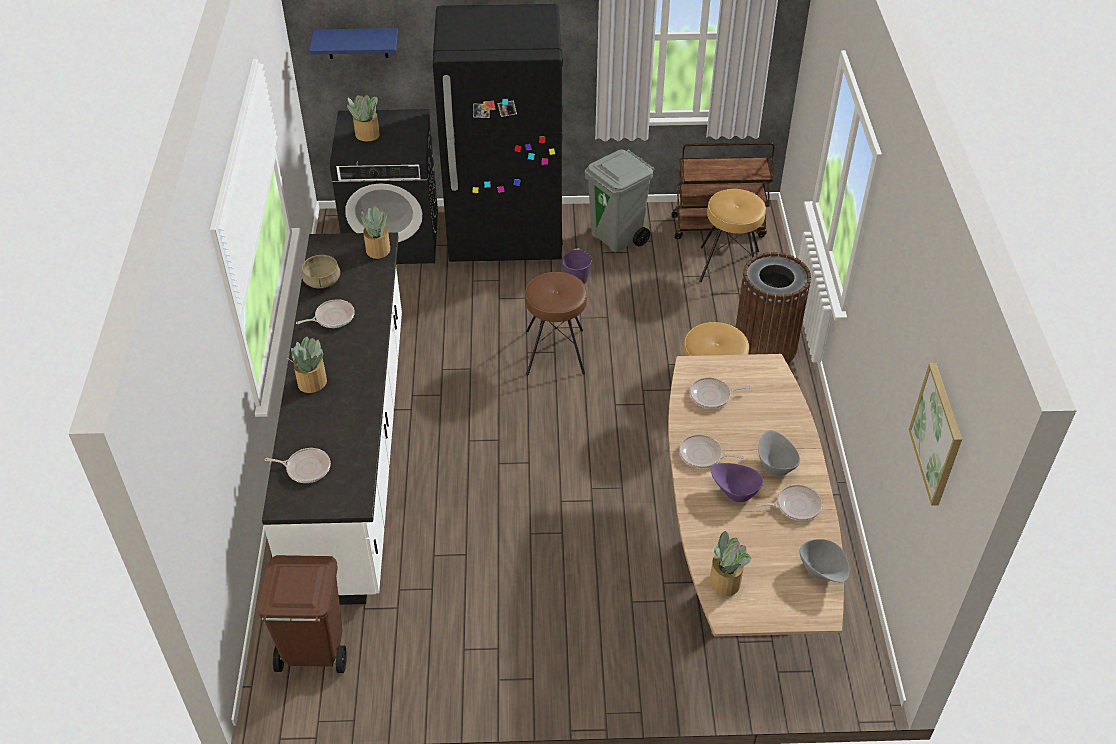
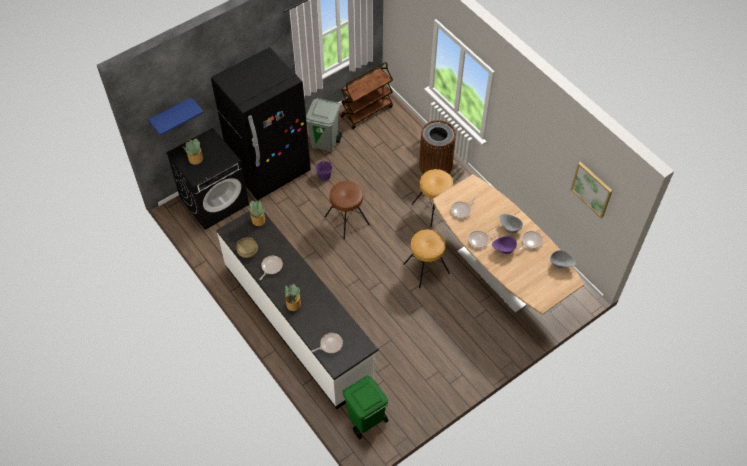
camera: 35 degrees left, 10 degrees up
brown trash can [258,555,347,673] -> green trash can [343,376,388,439]
brown stool [699,189,766,282] -> brown stool moved to [403,230,450,288]
potted plant [710,531,751,596] -> none

